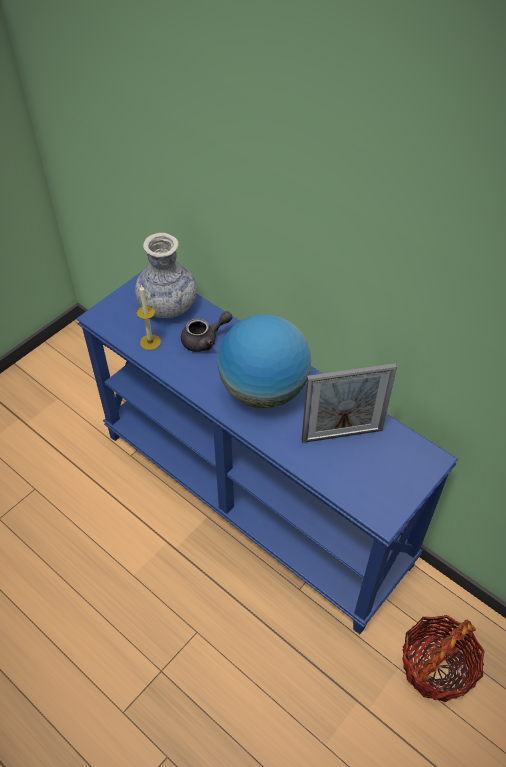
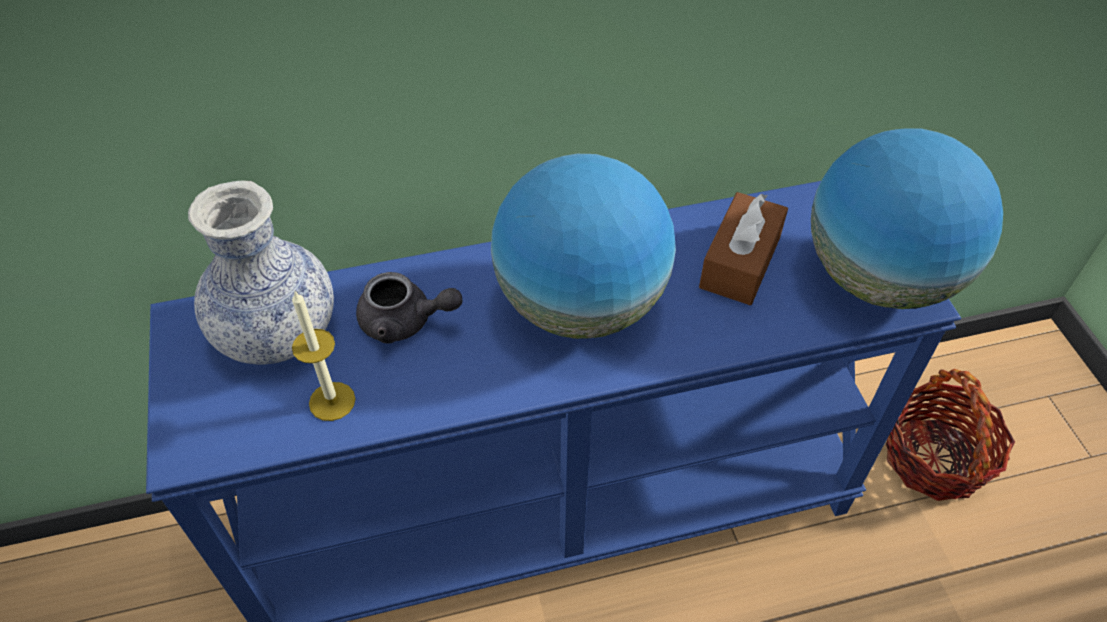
camera: 55 degrees left, 0 degrees up
grey teapot [181,311,232,352] -> grey teapot turned 90 degrees clockwise [356,272,462,344]
picture frame [302,363,397,443] -> brown tissue box [699,192,788,305]
none -> globe [811,128,1003,309]

